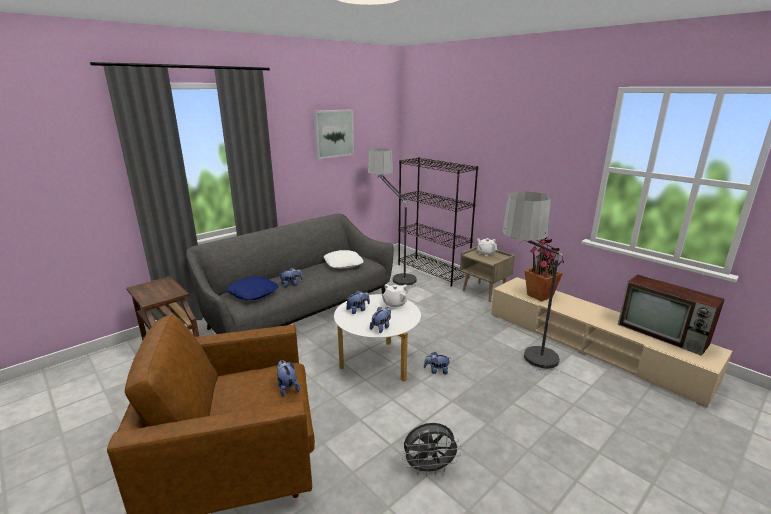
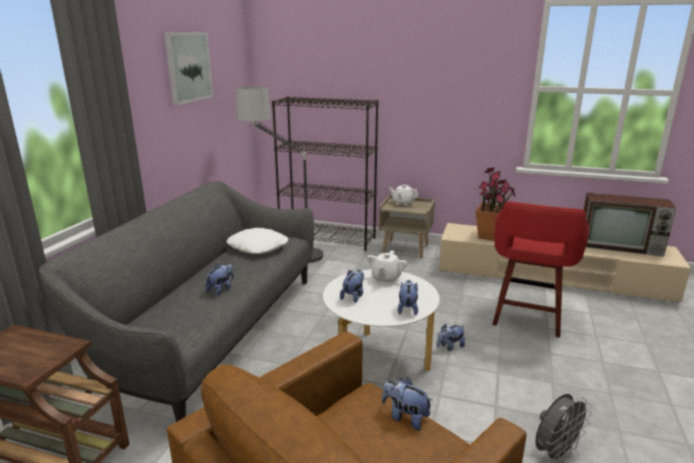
camera: 30 degrees left, 0 degrees up
blue pillow [227,276,279,300] -> none
floor lamp [502,192,562,375] -> red stool [492,201,589,338]

